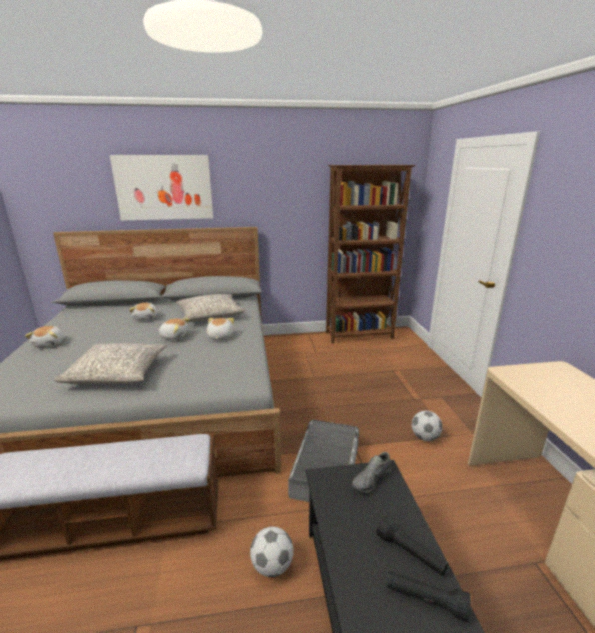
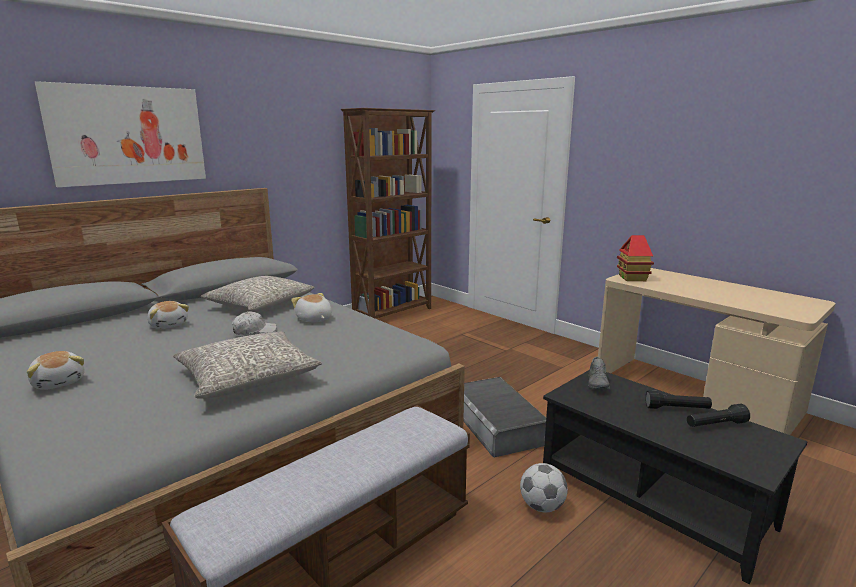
camera: 35 degrees left, 5 degrees down
plush toy [158,318,190,340] -> white cap [232,311,277,335]
football [412,411,443,441] -> none
none -> toy house [617,235,654,281]

